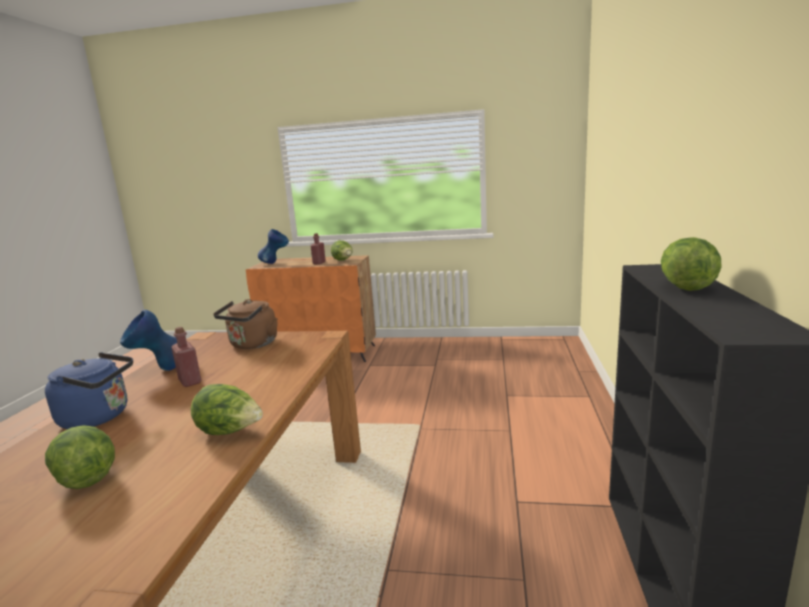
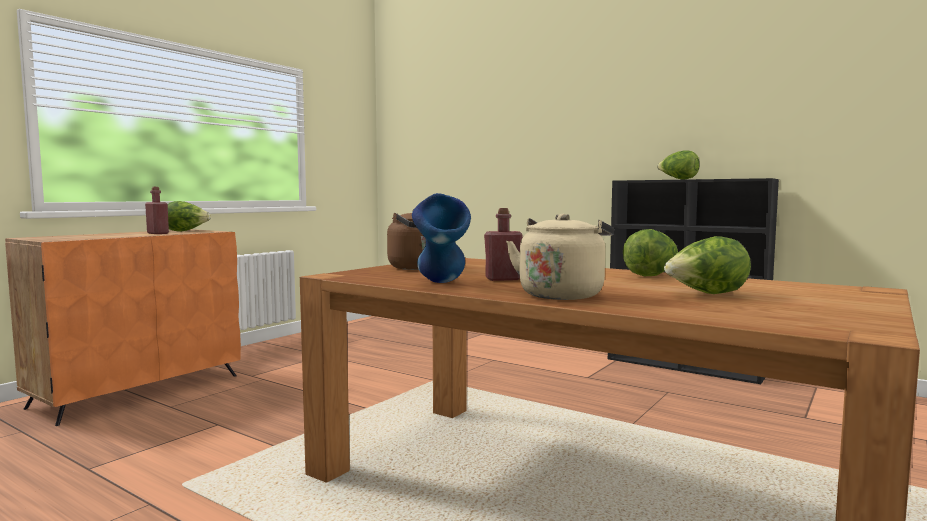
camera: 65 degrees left, 10 degrees down
blue kettle [45,352,133,429] -> beige kettle [506,214,614,300]
blue vase [258,229,289,264] -> none

